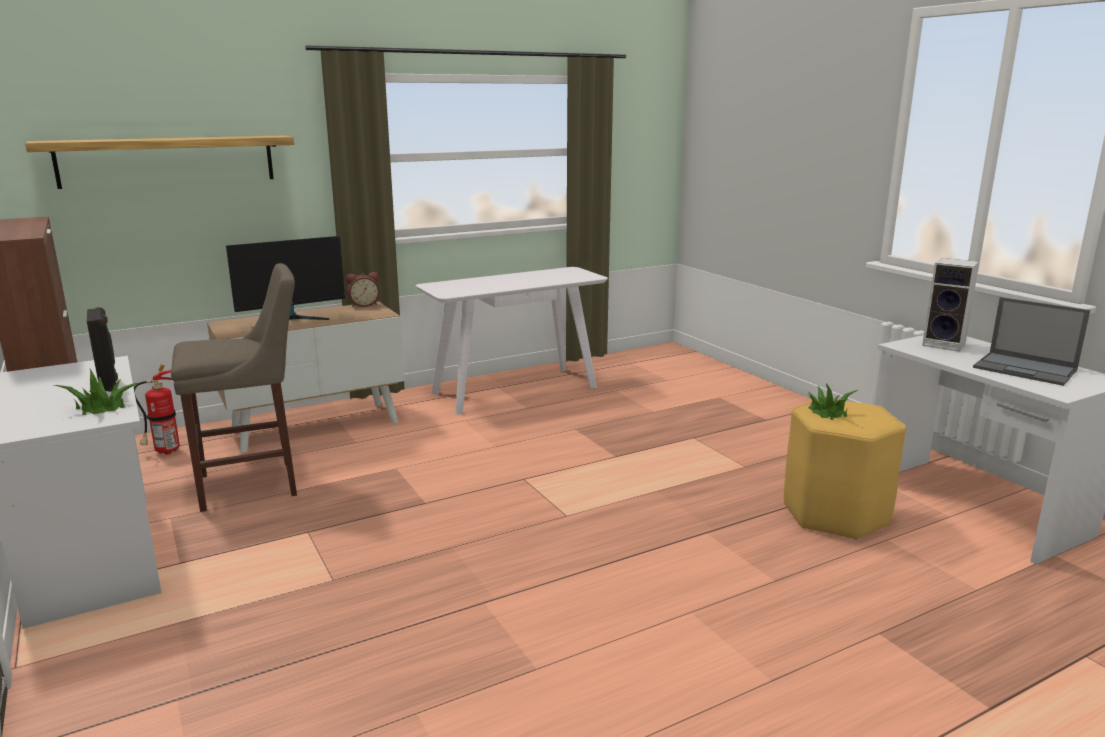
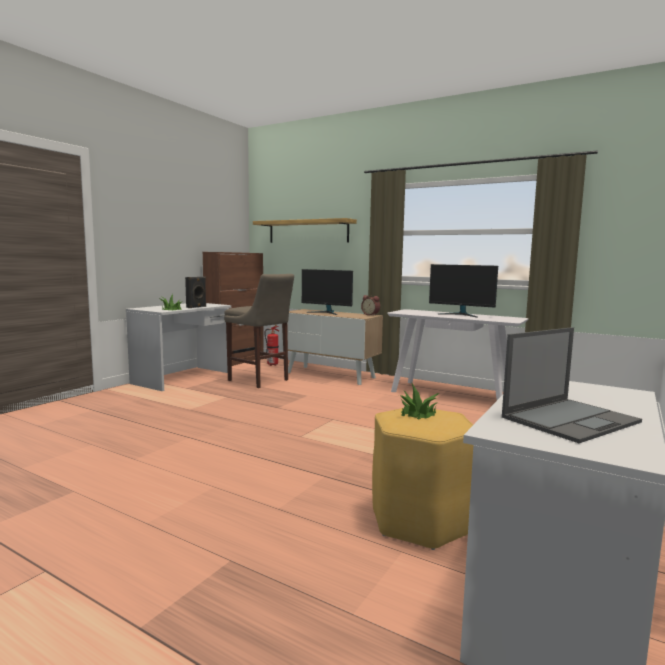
camera: 60 degrees right, 10 degrees down
speaker [922,258,979,352] -> none
laptop [973,297,1090,386] -> laptop turned 135 degrees counterclockwise [502,327,642,443]
none -> monitor [429,264,498,317]

